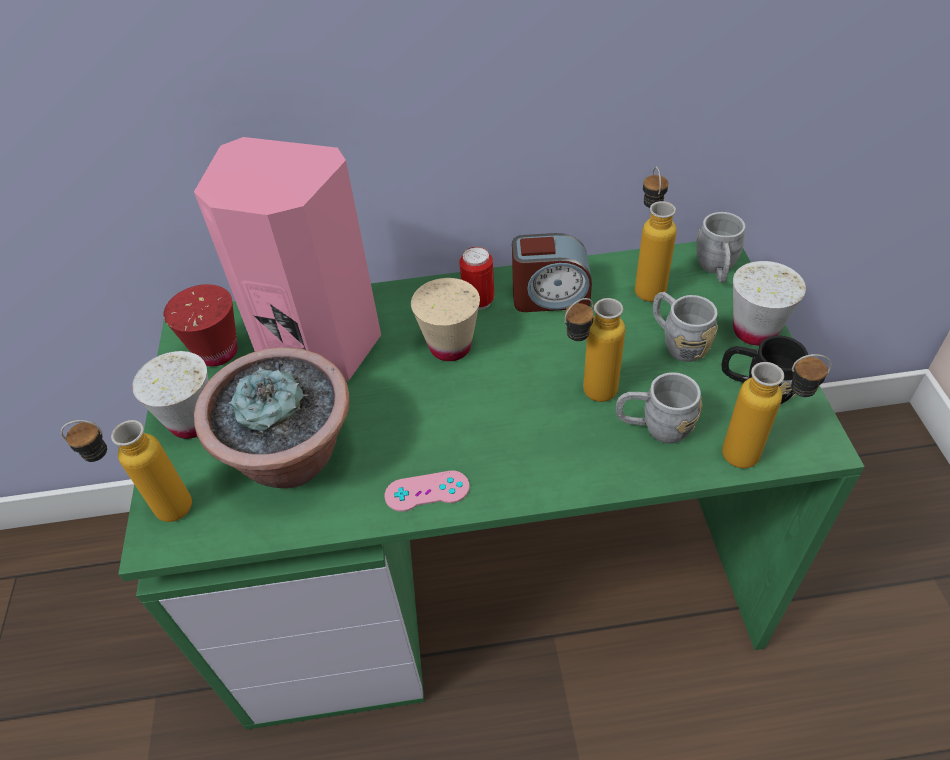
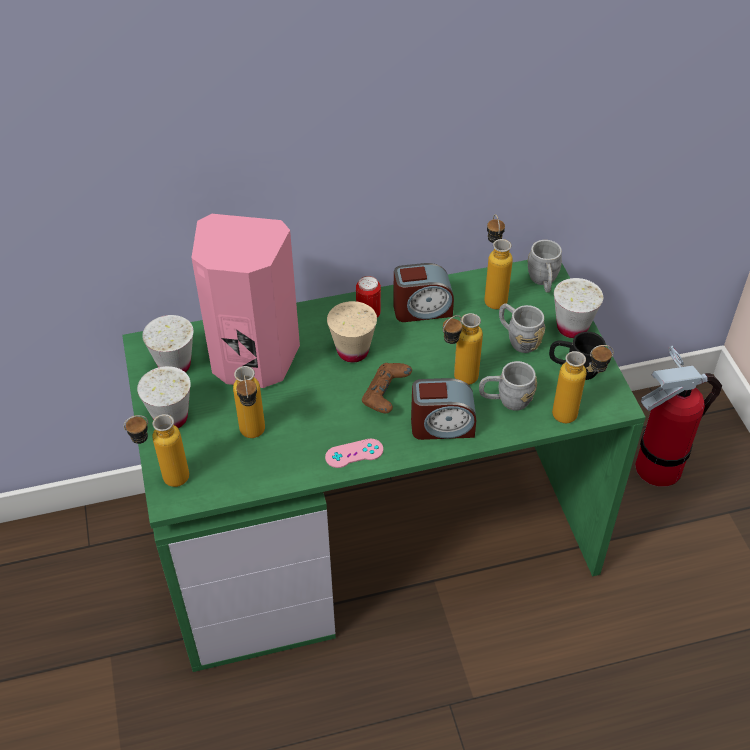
camera: 10 degrees left, 0 degrees up
red cup [163,284,237,367] -> white cup [142,315,193,373]
potted plant [194,347,350,488] -> bottle [233,366,265,438]
none -> brown game controller [362,363,412,414]
none -> alarm clock [411,378,476,440]
none -> fire extinguisher [635,345,722,487]

